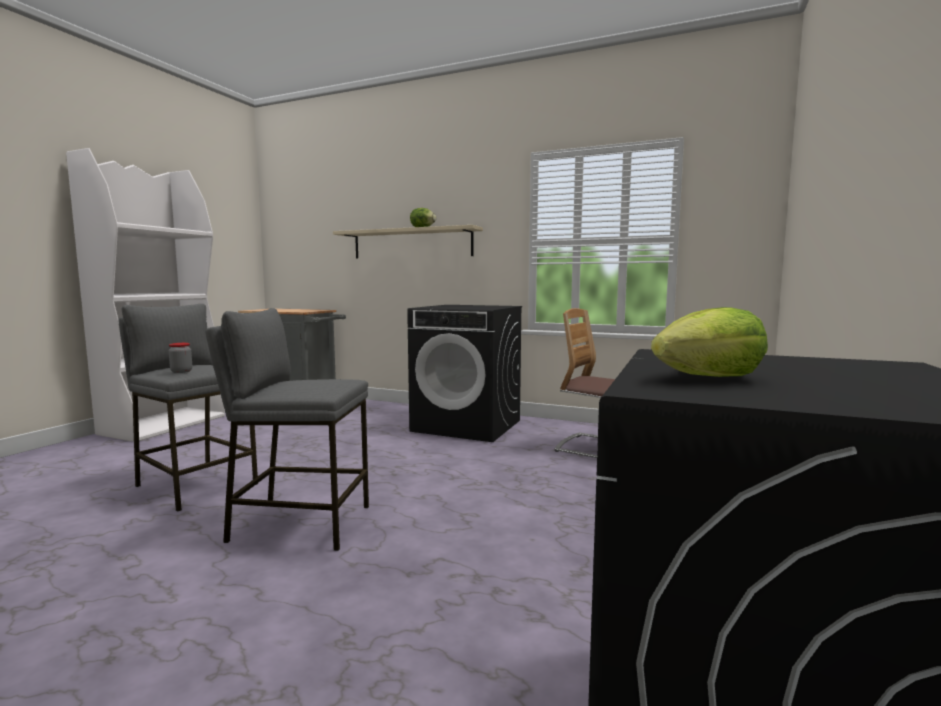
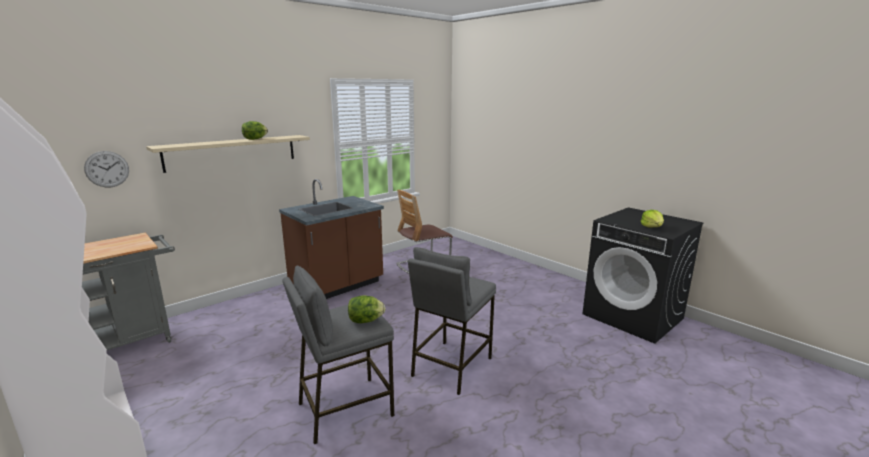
camera: 65 degrees left, 10 degrees up
jar [169,343,192,373] -> lettuce [348,295,385,323]
black washing machine [407,305,522,442] -> brown counter [279,179,384,299]
none -> wall clock [84,151,129,187]

